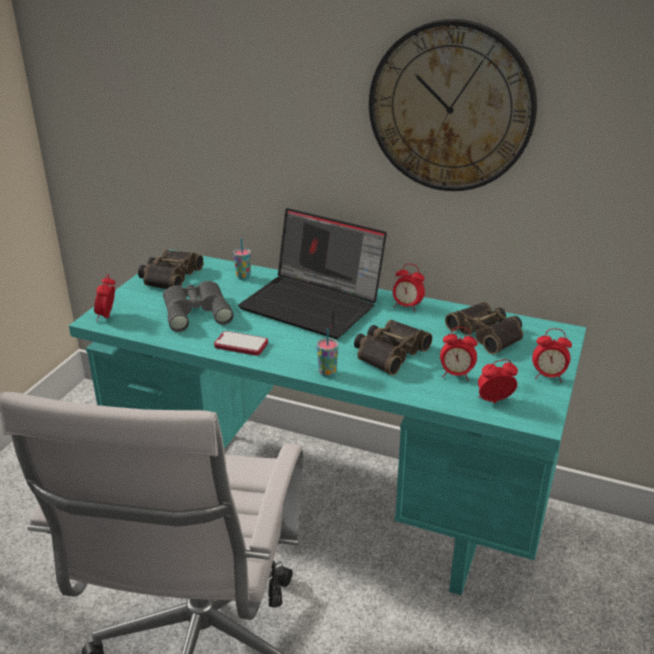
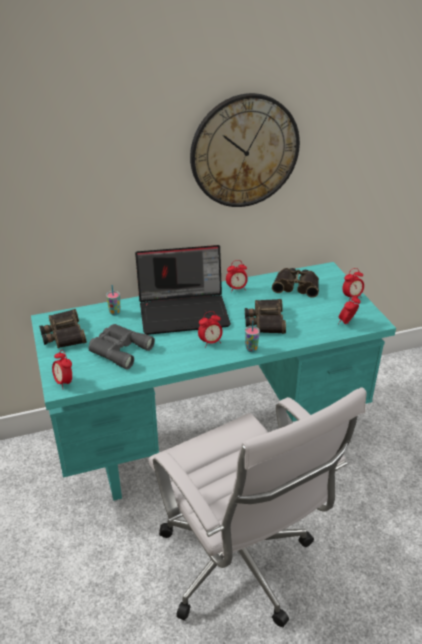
camera: 40 degrees left, 5 degrees up
phone [214,331,268,356] -> none
alarm clock [440,327,478,381] -> alarm clock moved to [198,311,223,348]

